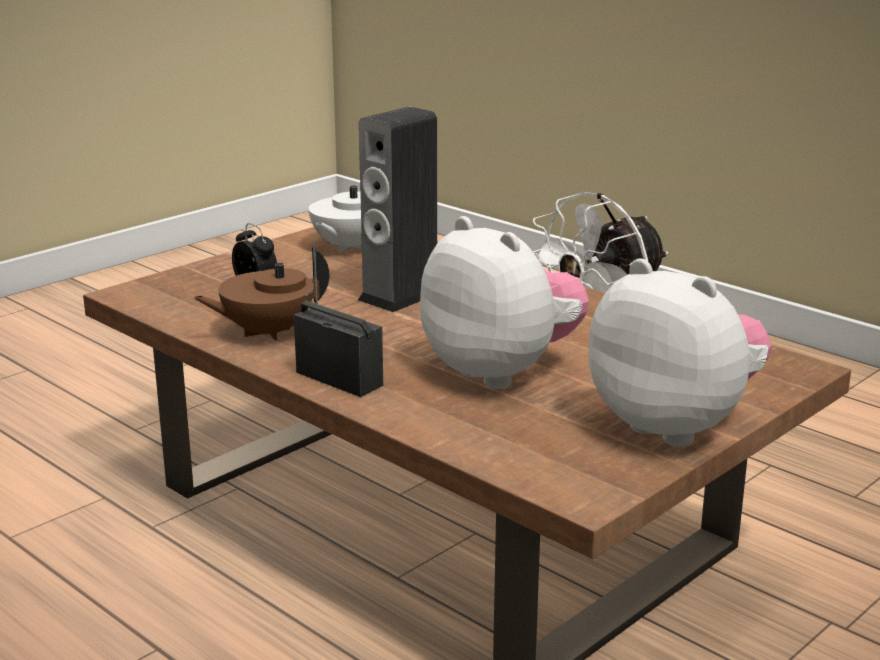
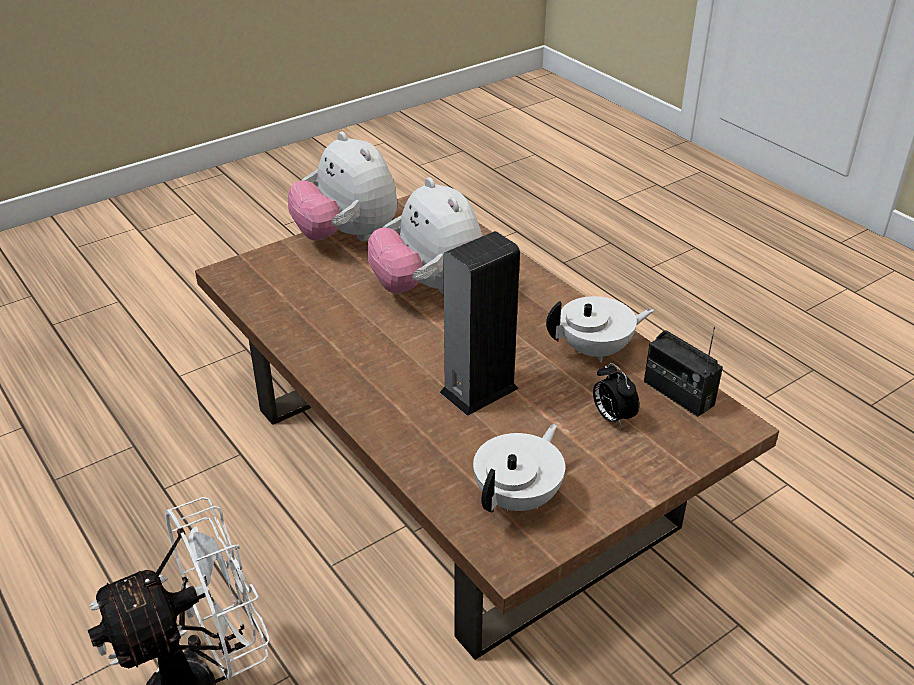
camera: 170 degrees left, 15 degrees up
brown teapot [193,248,329,340] -> white teapot [546,296,654,363]
radio [294,241,383,397] -> radio moved to [644,327,723,417]

